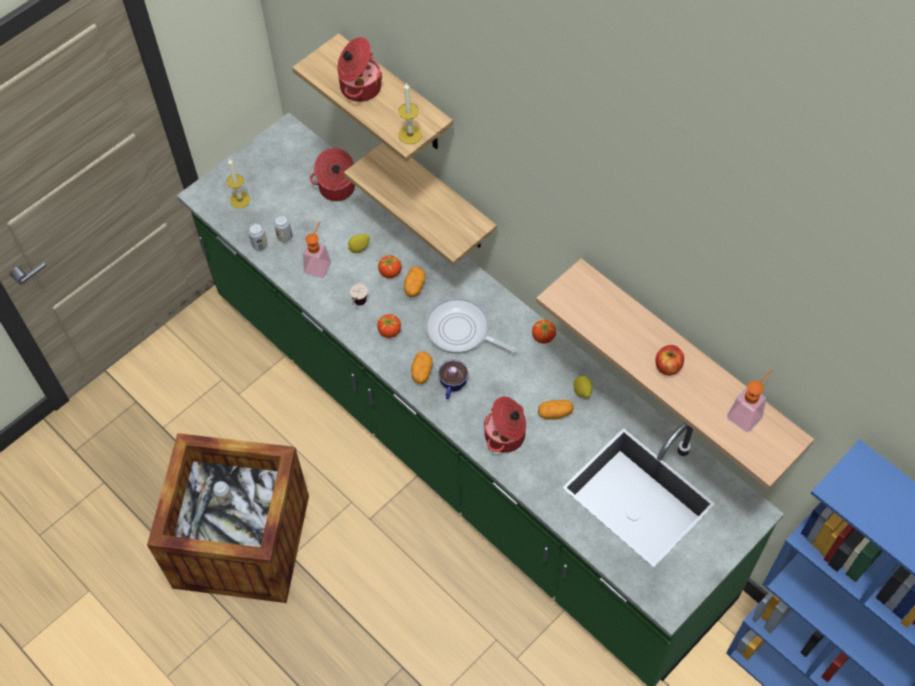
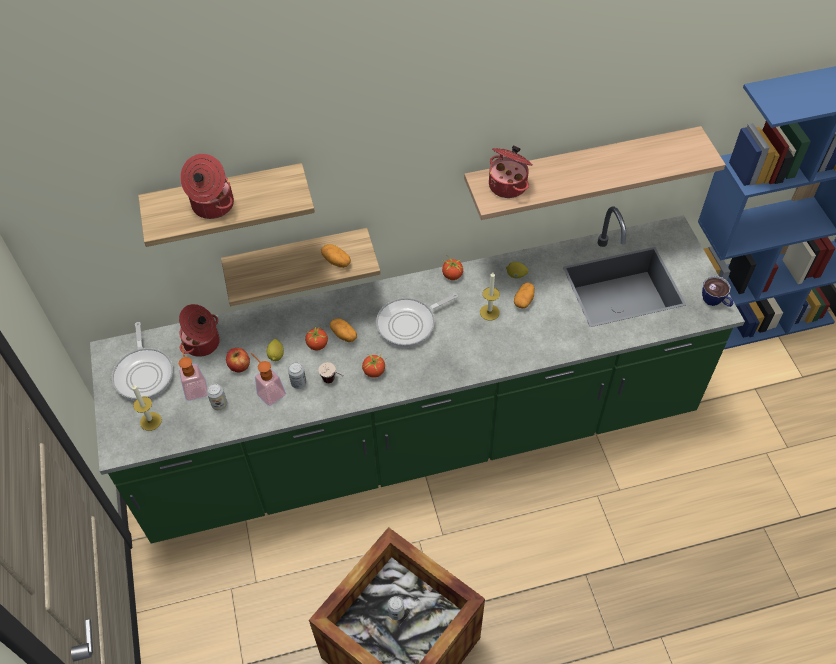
camera: 60 degrees left, 5 degrees down
can [248,223,267,251] -> can moved to [288,362,307,389]
candle [398,82,422,144] -> candle moved to [480,272,500,321]
potato [411,351,433,384] -> potato moved to [321,244,351,268]
cup [438,359,469,399] -> cup moved to [702,276,734,307]
cooking pot [484,396,526,453] -> cooking pot moved to [489,145,533,198]
apple [655,345,684,376] -> apple moved to [226,348,250,372]
soap dispenser [727,370,772,432] -> soap dispenser moved to [179,345,208,401]
none -> frying pan [112,322,173,401]

